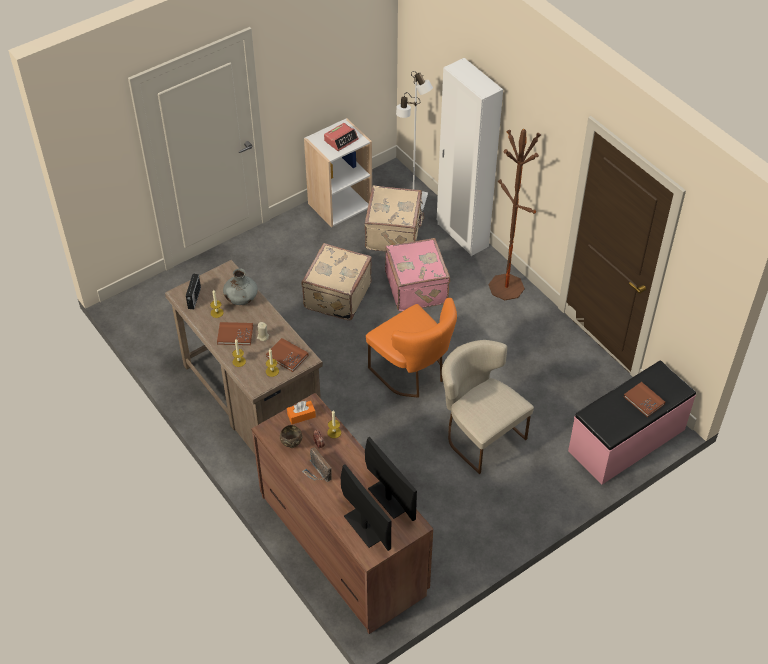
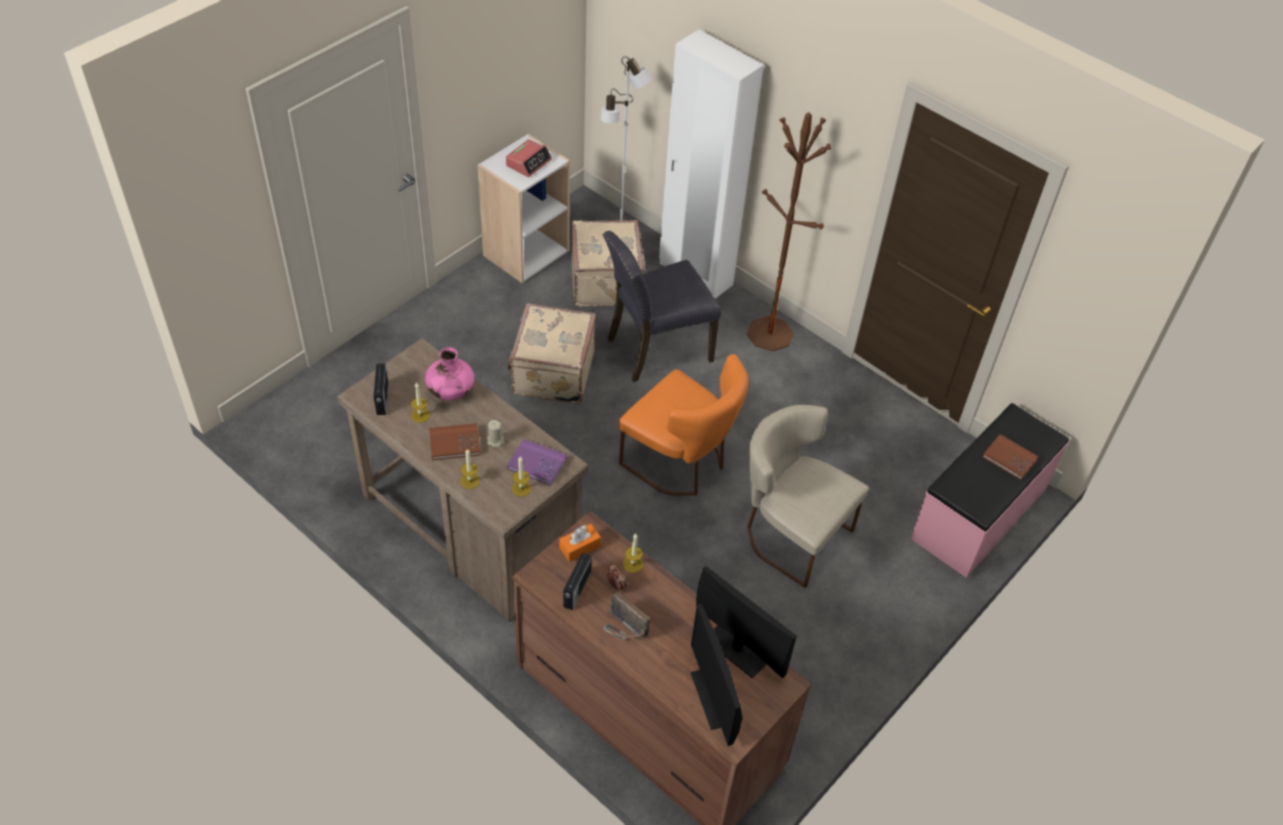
camera: 15 degrees left, 0 degrees up
grey vase [223,268,258,305] -> pink vase [425,347,475,400]
brown book [266,338,308,372] -> purple book [507,439,567,485]
brown bowl [280,425,302,448] -> radio [563,552,592,610]
monitor [341,464,391,551] -> monitor turned 150 degrees counterclockwise [690,604,742,746]
pink suitcase [385,238,450,312] -> grey chair [603,231,722,382]

